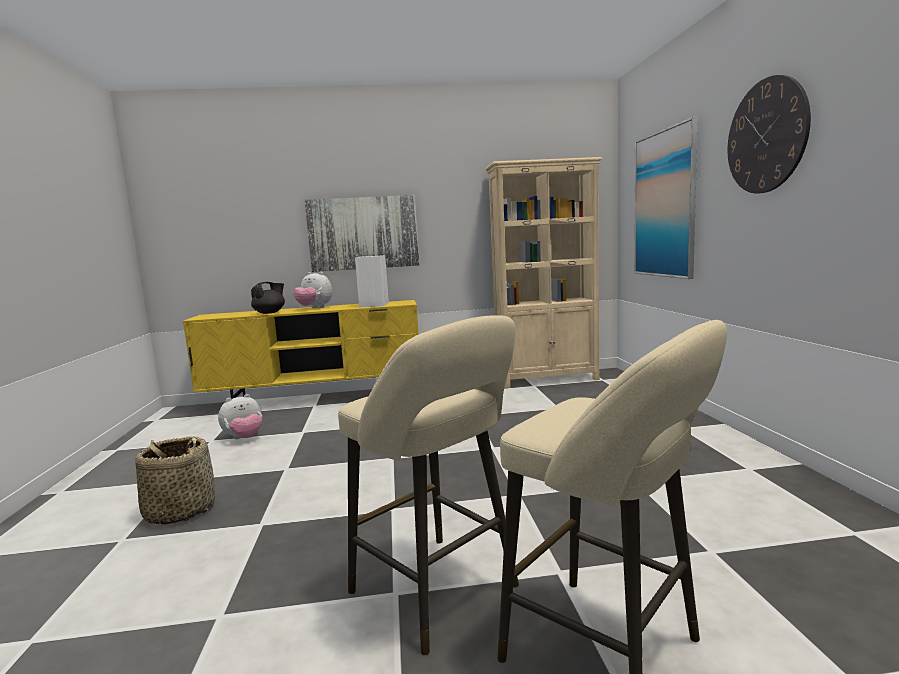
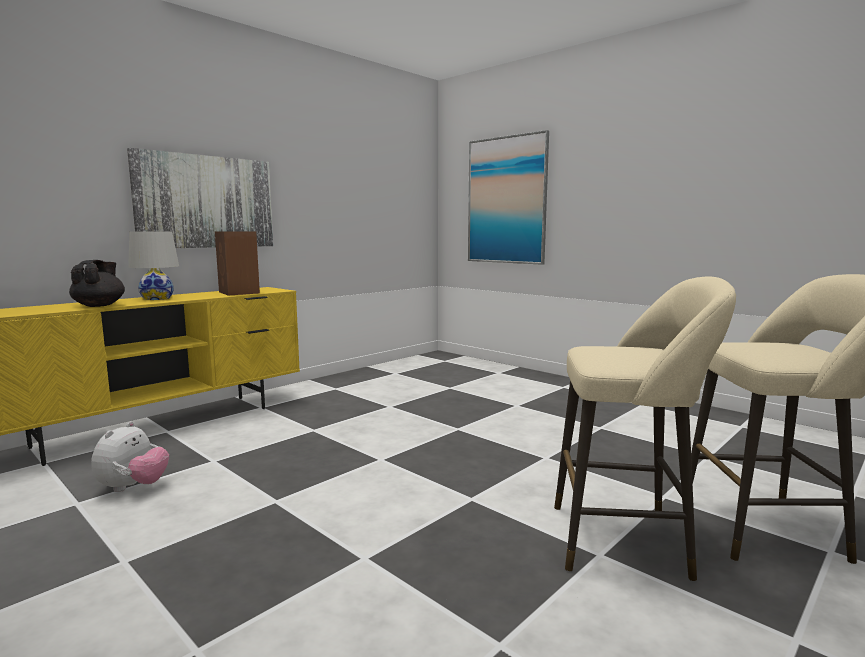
camera: 40 degrees left, 0 degrees up
basket [135,436,215,525] -> none
plush toy [294,272,332,308] -> white table lamp [128,231,179,300]
white speaker [355,255,389,307] -> brown speaker [215,231,260,296]
beige bookcase [485,157,602,388] -> none
wall clock [728,75,811,193] -> none

